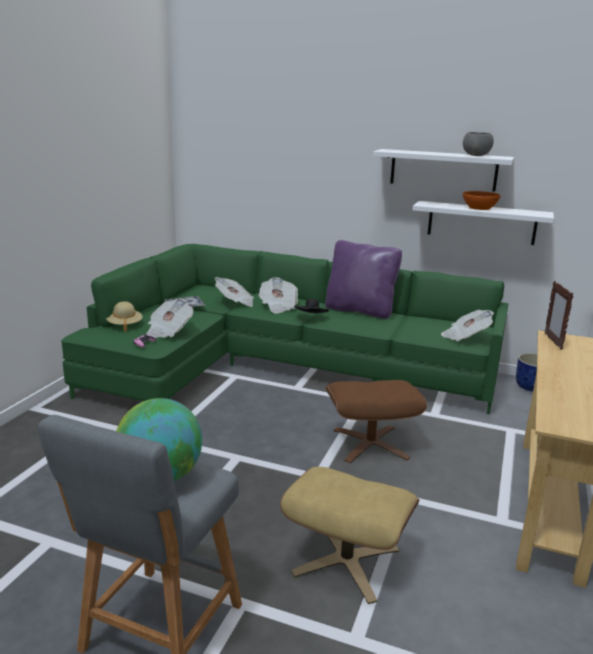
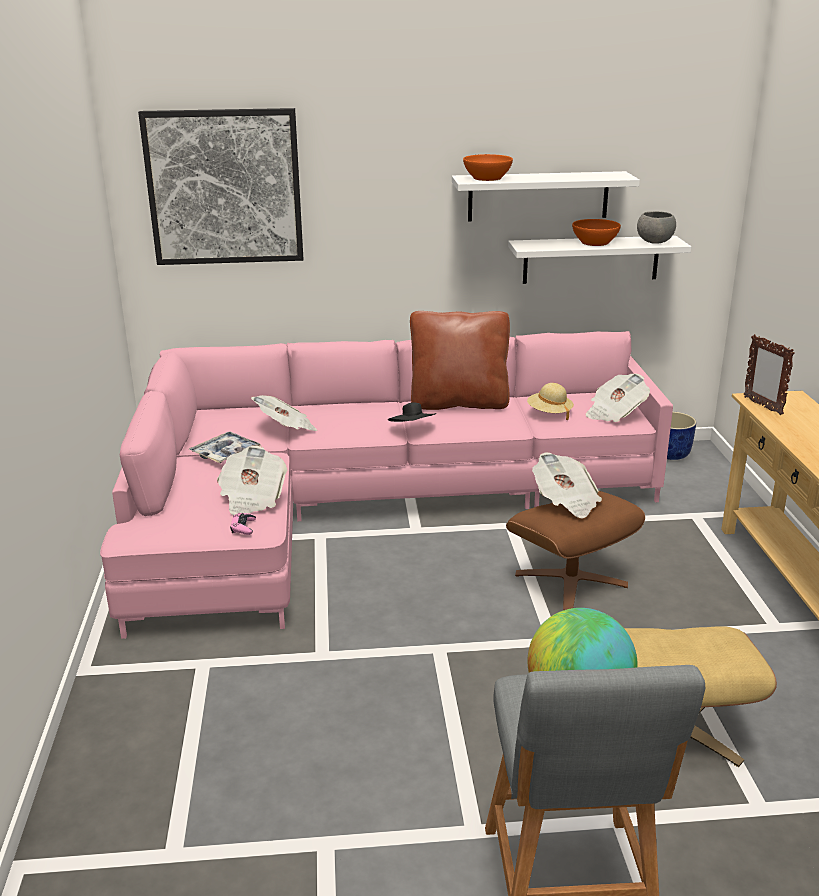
camera: 25 degrees left, 5 degrees up
green sofa [61,244,508,414] -> pink sofa [100,331,673,639]
beige hat [106,301,143,332] -> beige hat moved to [527,383,574,420]
newspaper [258,277,298,314] -> newspaper moved to [532,452,602,519]
purple pillow [325,240,402,319] -> brown pillow [410,311,510,410]
grey bowl [463,132,494,156] -> grey bowl moved to [637,211,676,244]
none -> picture [138,108,303,265]
none -> orange bowl [463,154,513,181]

